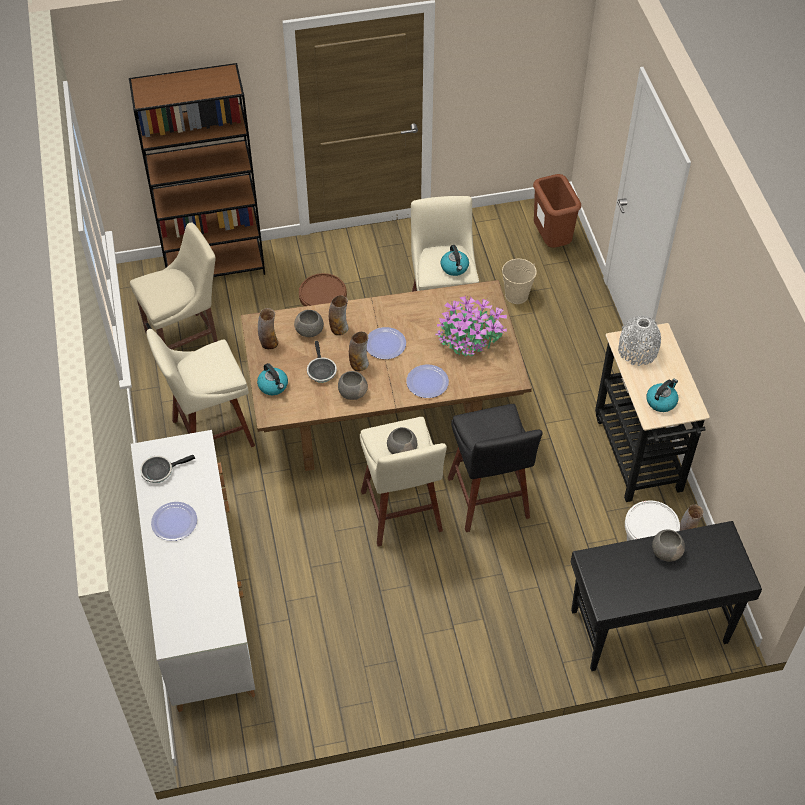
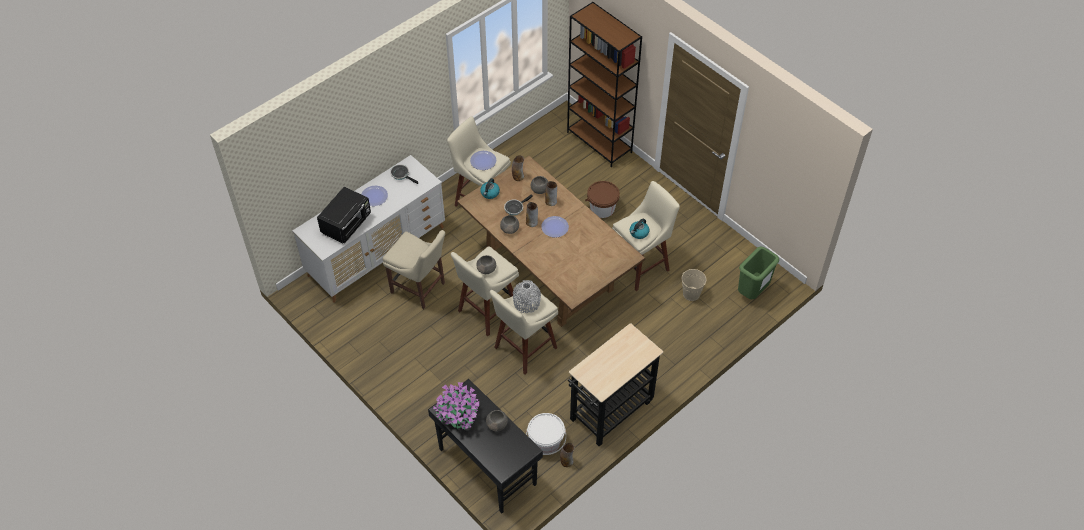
camera: 60 degrees right, 0 degrees up
beige chair [130,223,218,350] -> beige chair moved to [383,230,445,309]
plate [406,364,449,398] -> plate moved to [470,151,496,170]
potted plant [435,297,507,357] -> potted plant moved to [433,382,479,429]
black stool [448,404,543,532] -> beige stool [490,285,558,374]
brown trash can [533,174,582,248] -> green trash can [738,246,779,299]
grey vase [618,315,661,366] -> grey vase moved to [513,280,541,313]
kettle [646,379,678,412] -> none
none -> black microwave [317,187,371,243]

